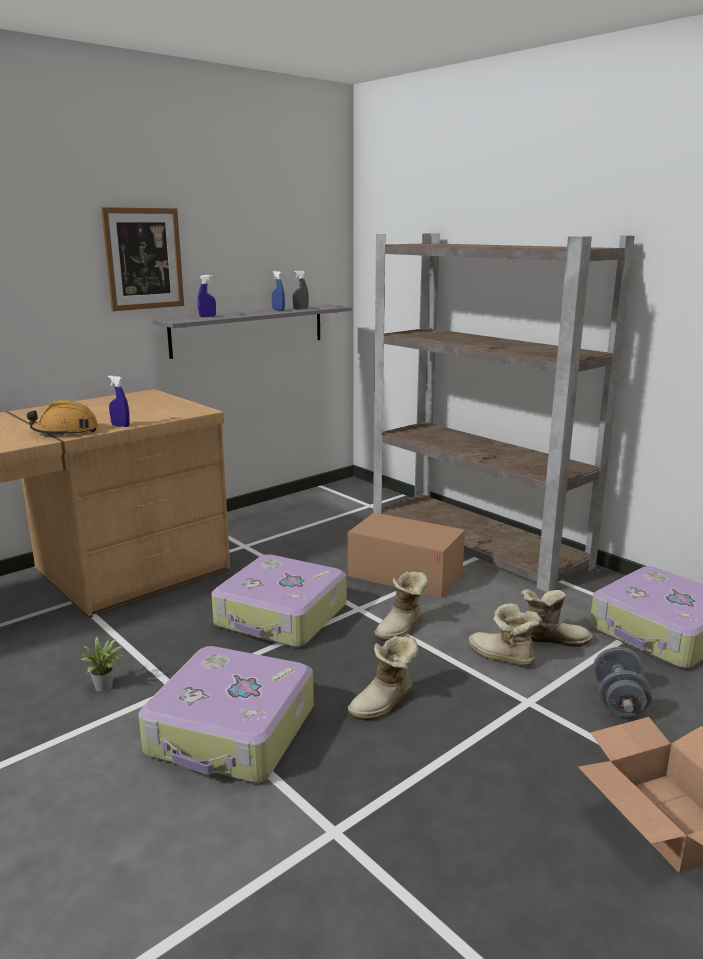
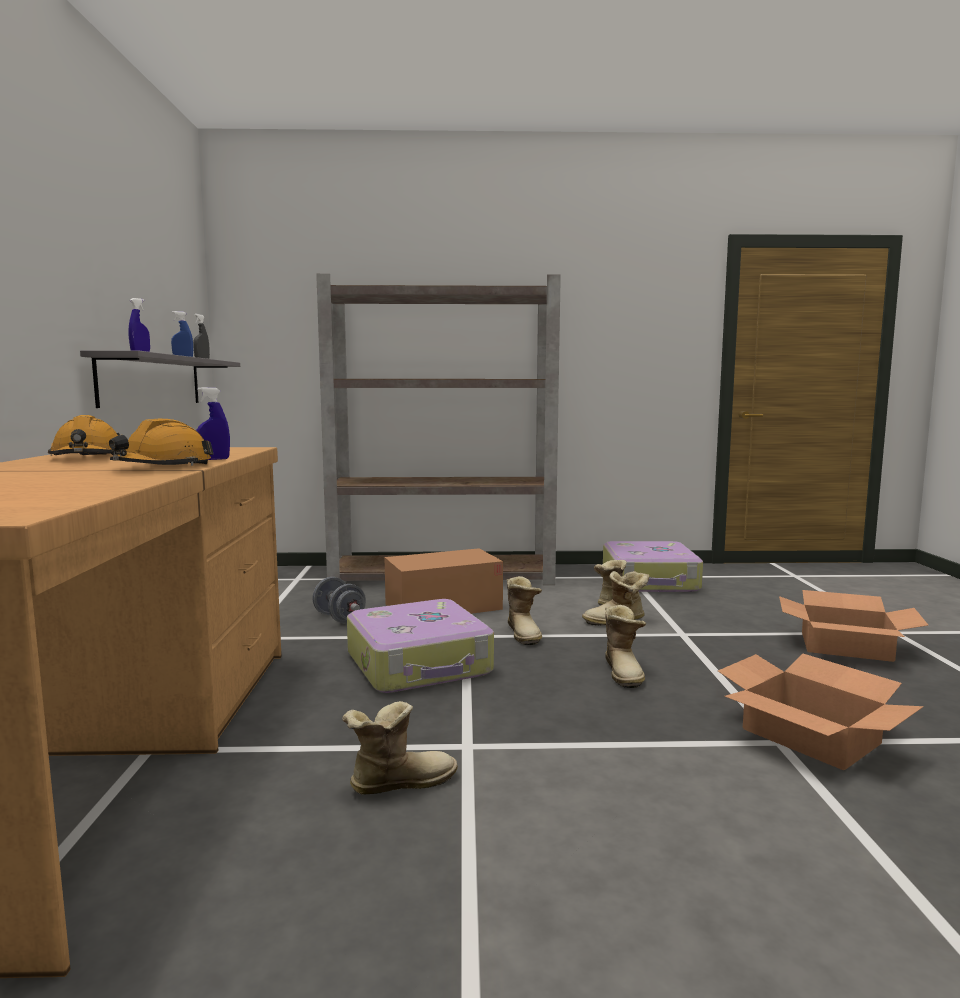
camera: 50 degrees left, 10 degrees down
potted plant [81,637,124,692] -> boot [342,701,458,795]
picture [101,207,184,311] -> none
suitcase [139,646,314,782] -> none
grey dumbbell [593,647,652,717] -> grey dumbbell moved to [312,577,366,624]
none -> orange hard hat [48,415,120,456]
none -> cardboard box [718,653,924,770]

